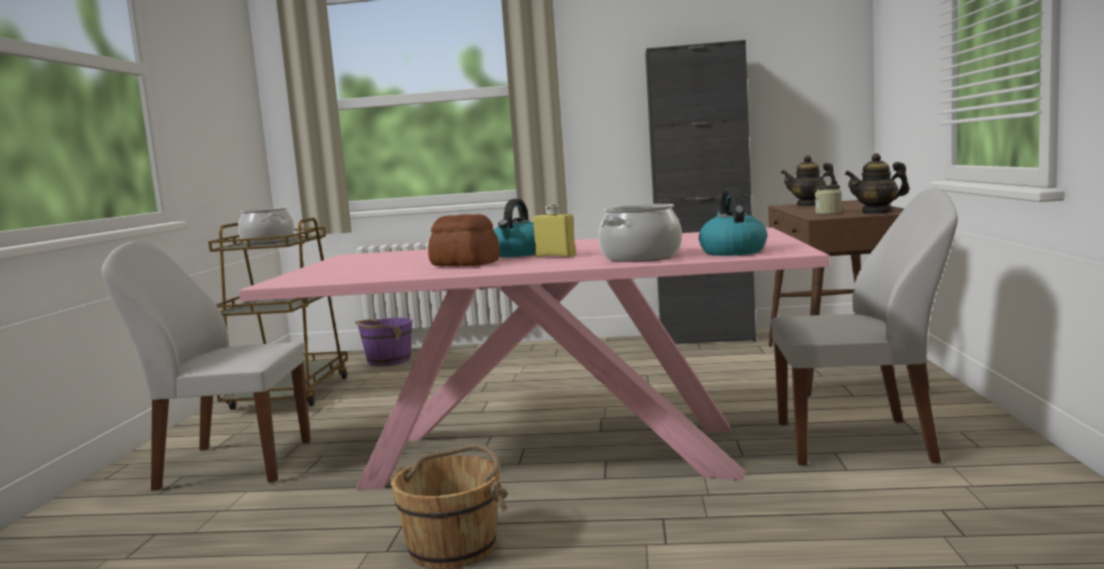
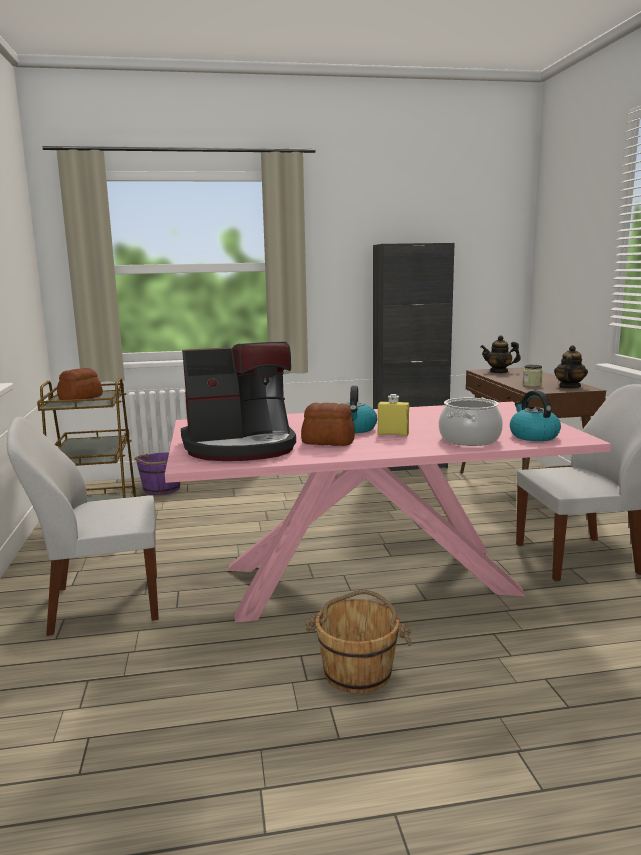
camera: 15 degrees left, 5 degrees up
cooking pot [238,207,295,244] -> bread [57,368,103,400]
teapot [845,153,909,214] -> teapot turned 135 degrees clockwise [554,345,588,388]
none -> coffee machine [181,342,296,461]

